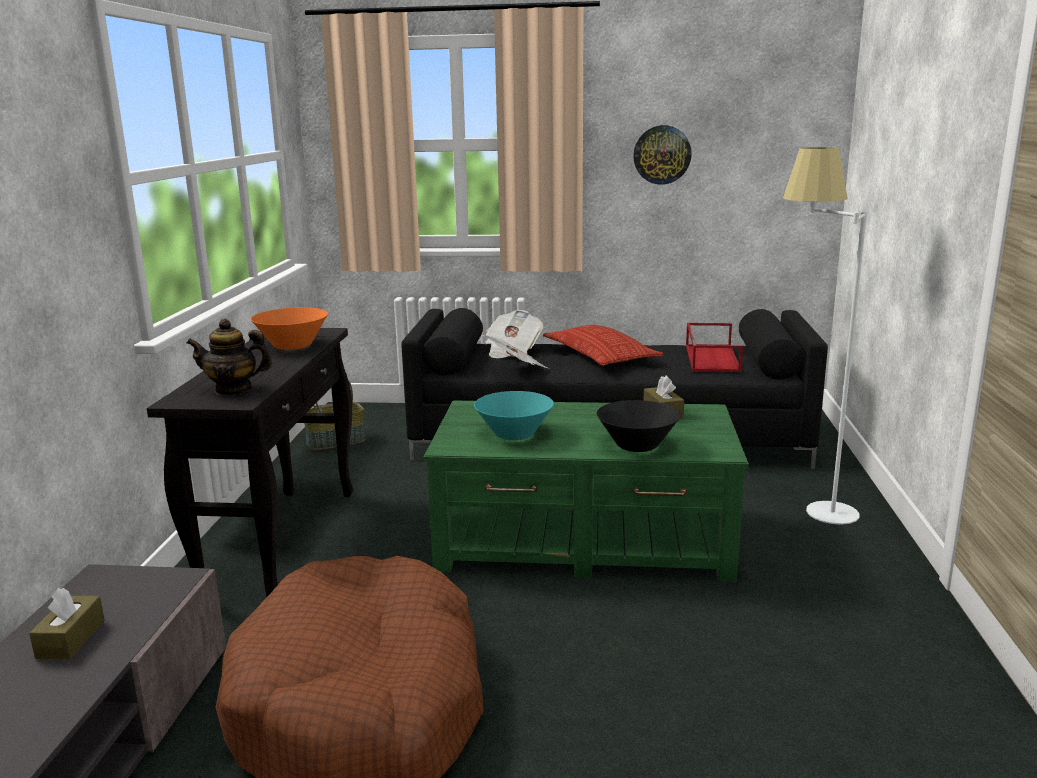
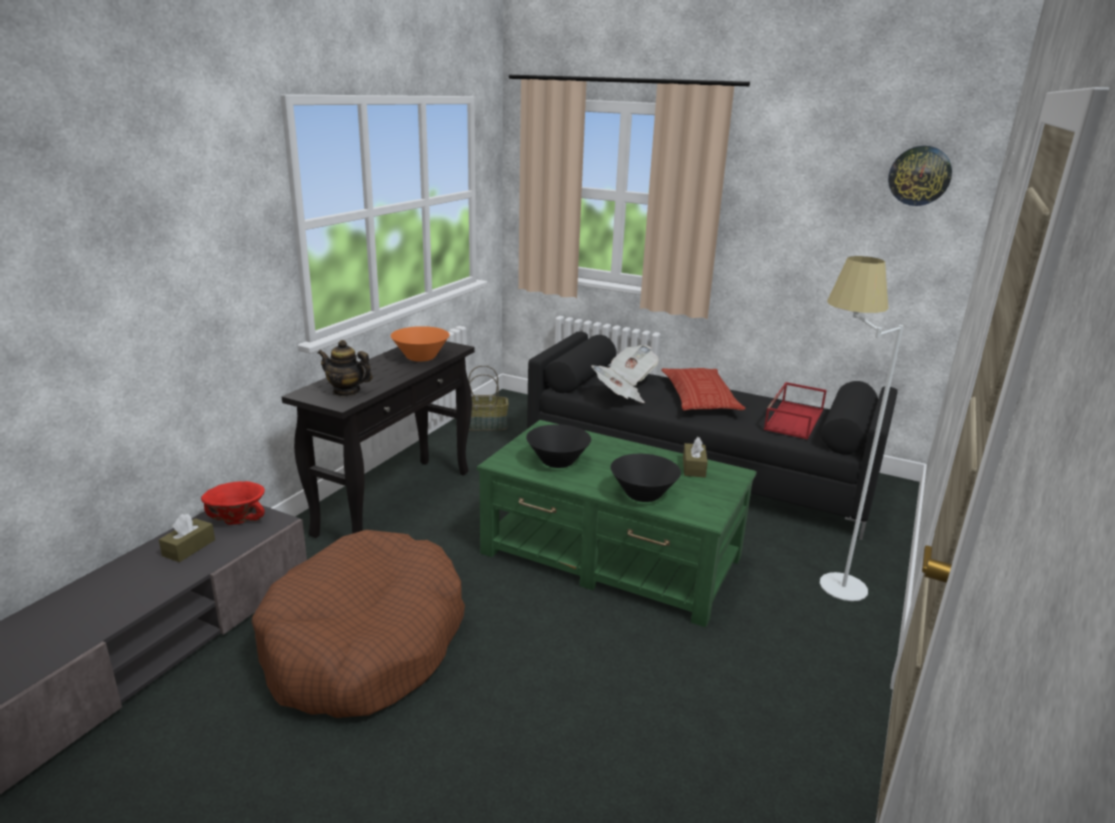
camera: 20 degrees right, 5 degrees up
turquoise bowl [474,391,554,440] -> black bowl [526,424,591,468]
wall clock [633,125,692,185] -> wall clock moved to [888,146,952,206]
none -> red bowl [201,481,265,525]

